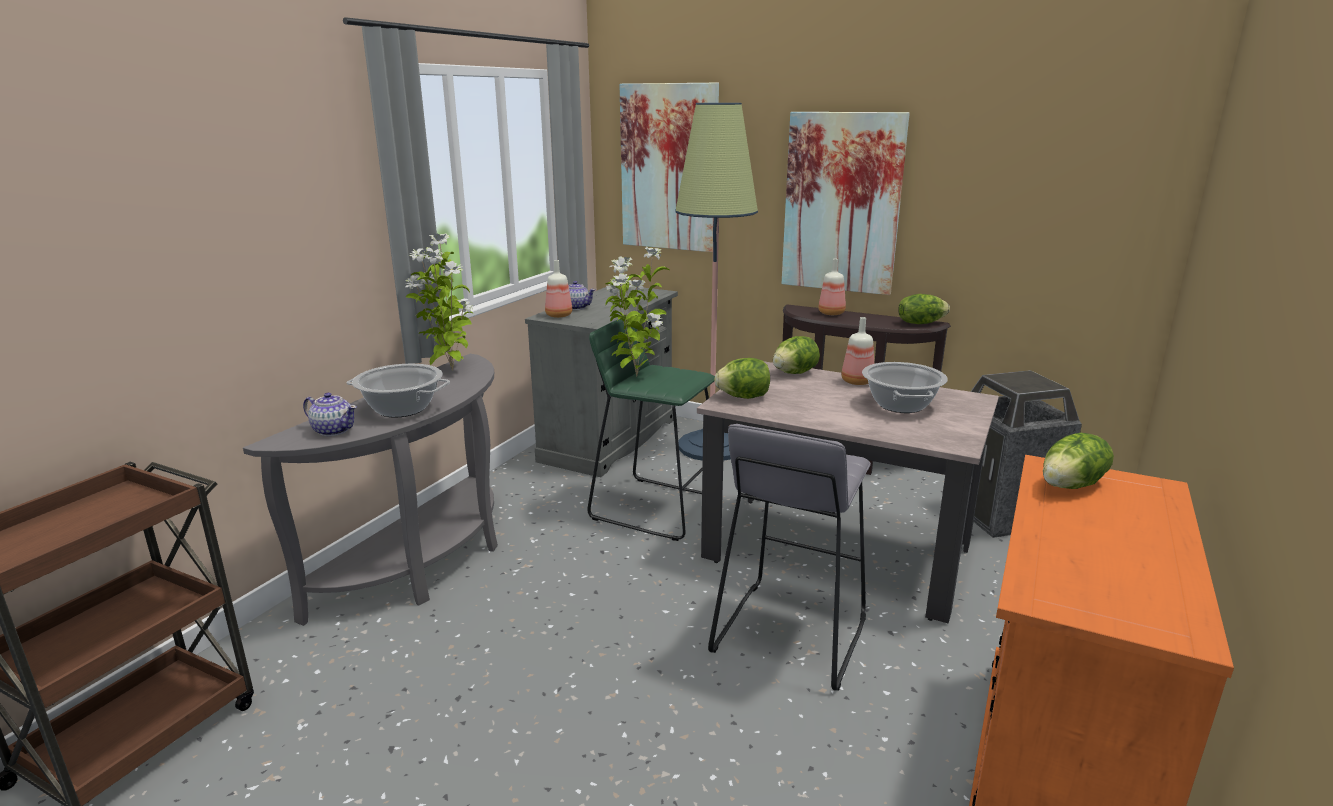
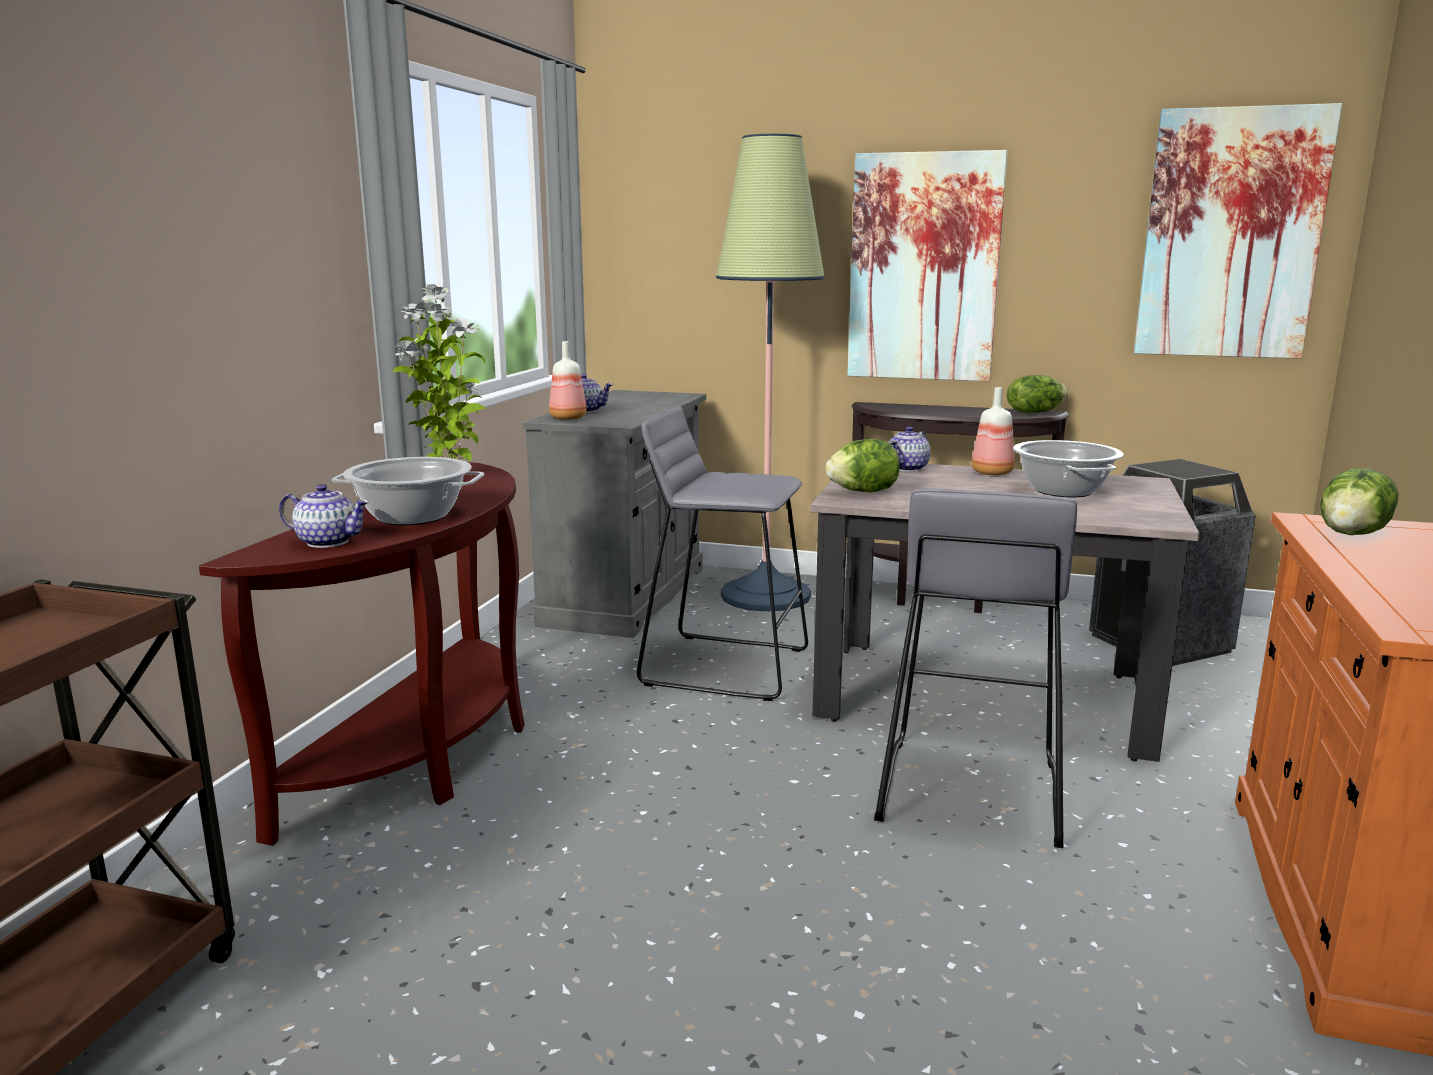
camera: 10 degrees left, 5 degrees down
grey console table [243,354,498,626] -> brown console table [199,462,525,846]
green stool [587,319,715,541] -> grey stool [637,405,808,701]
potted plant [605,247,669,376] -> none
picture [619,82,719,252] -> picture moved to [1134,103,1342,359]
lettuce [773,336,820,374] -> teapot [889,426,930,472]
bottle [818,259,846,315] -> none

